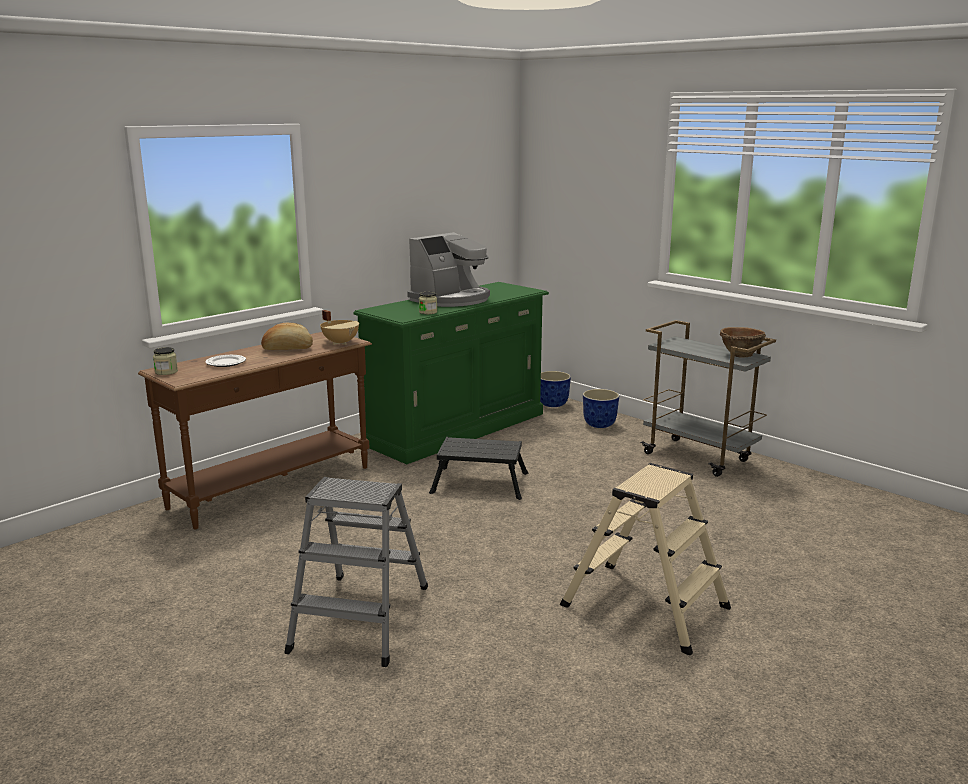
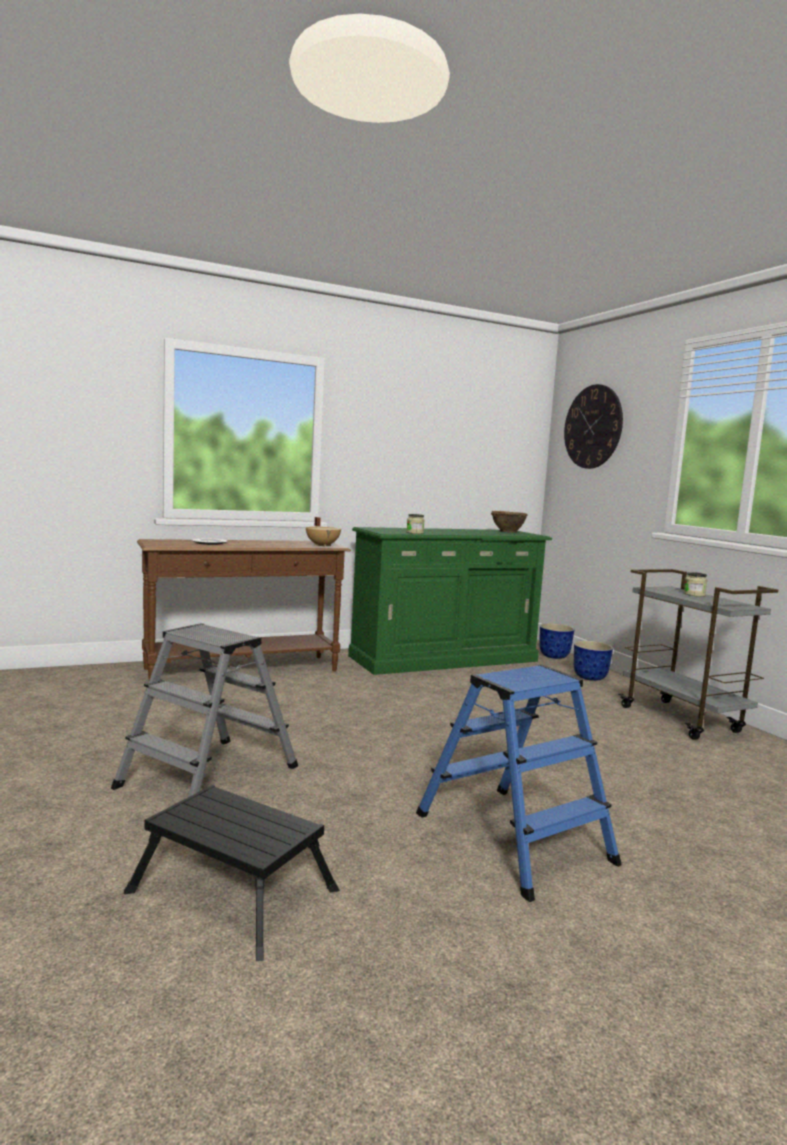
camera: 20 degrees right, 10 degrees down
jar [153,347,178,375] -> jar moved to [684,572,707,597]
bread [261,323,313,350] -> none
coffee machine [407,232,490,307] -> none
black step ladder [429,437,528,500] -> black step ladder moved to [124,785,340,961]
beige step ladder [560,463,731,655] -> blue step ladder [416,664,622,902]
brown bowl [720,327,766,358] -> brown bowl moved to [491,511,528,532]
none -> wall clock [564,384,623,469]

